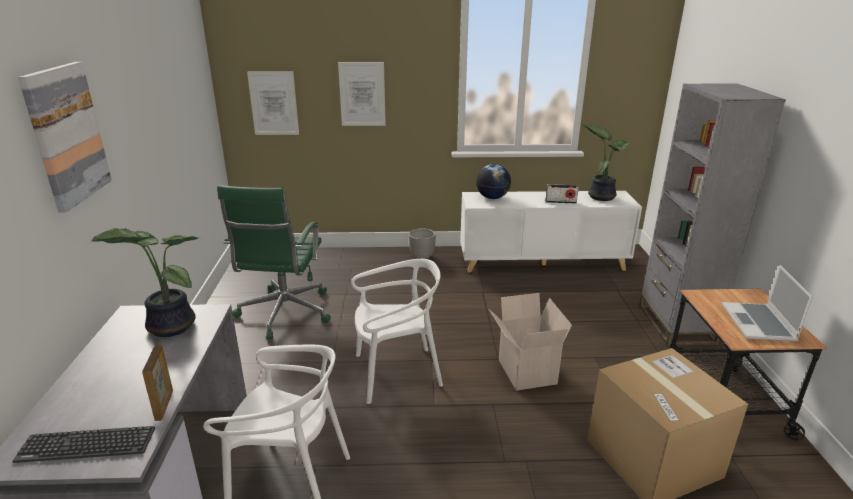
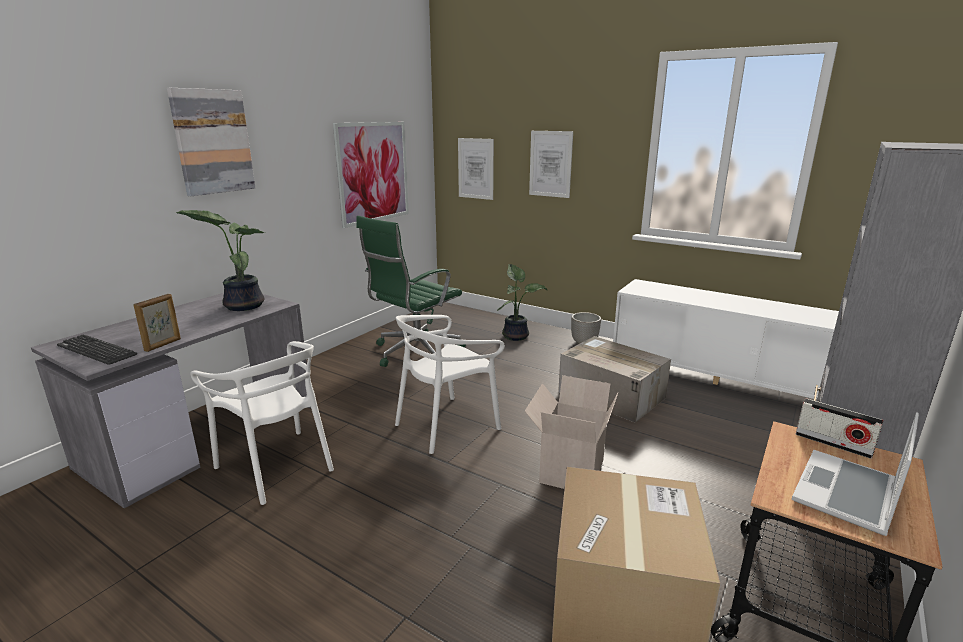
camera: 35 degrees right, 5 degrees down
white chair [351,259,443,404] -> white chair turned 120 degrees clockwise [395,315,505,454]
globe [476,164,511,199] -> none
radio [545,184,579,203] -> radio moved to [796,398,883,459]
potted plant [582,124,630,201] -> potted plant moved to [497,264,548,341]
none -> picture [333,122,409,228]
none -> cardboard box [558,336,671,423]

